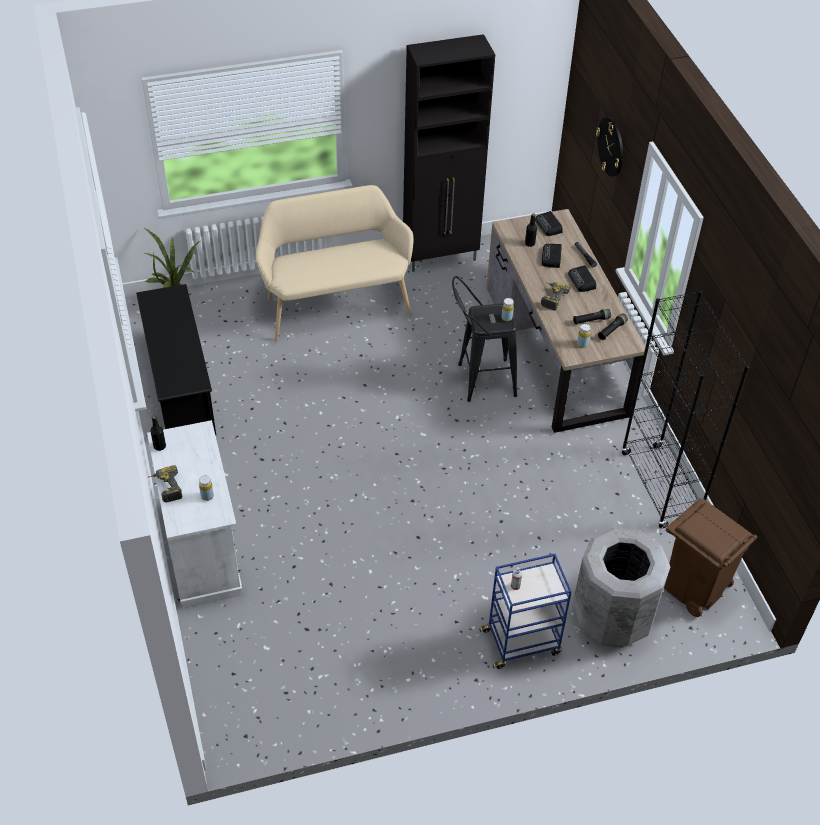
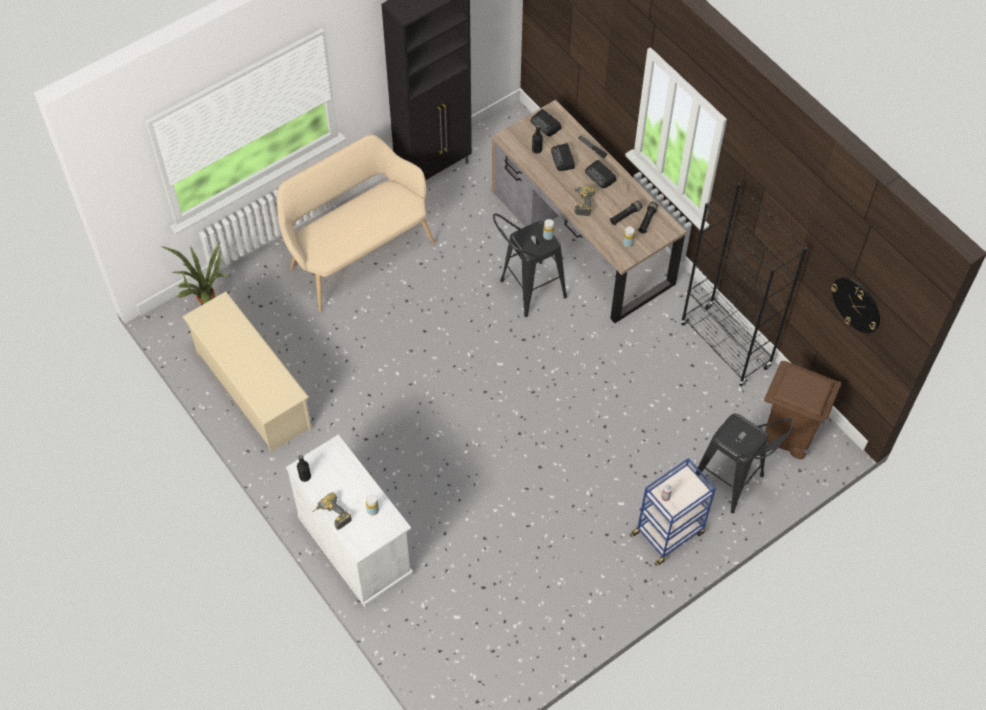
camera: 20 degrees left, 10 degrees up
black shoe rack [136,284,216,436] -> beige shoe rack [182,291,312,452]
grey trash can [572,527,670,648] -> black stool [696,413,794,513]
wall clock [596,117,623,177] -> wall clock moved to [831,277,880,333]

